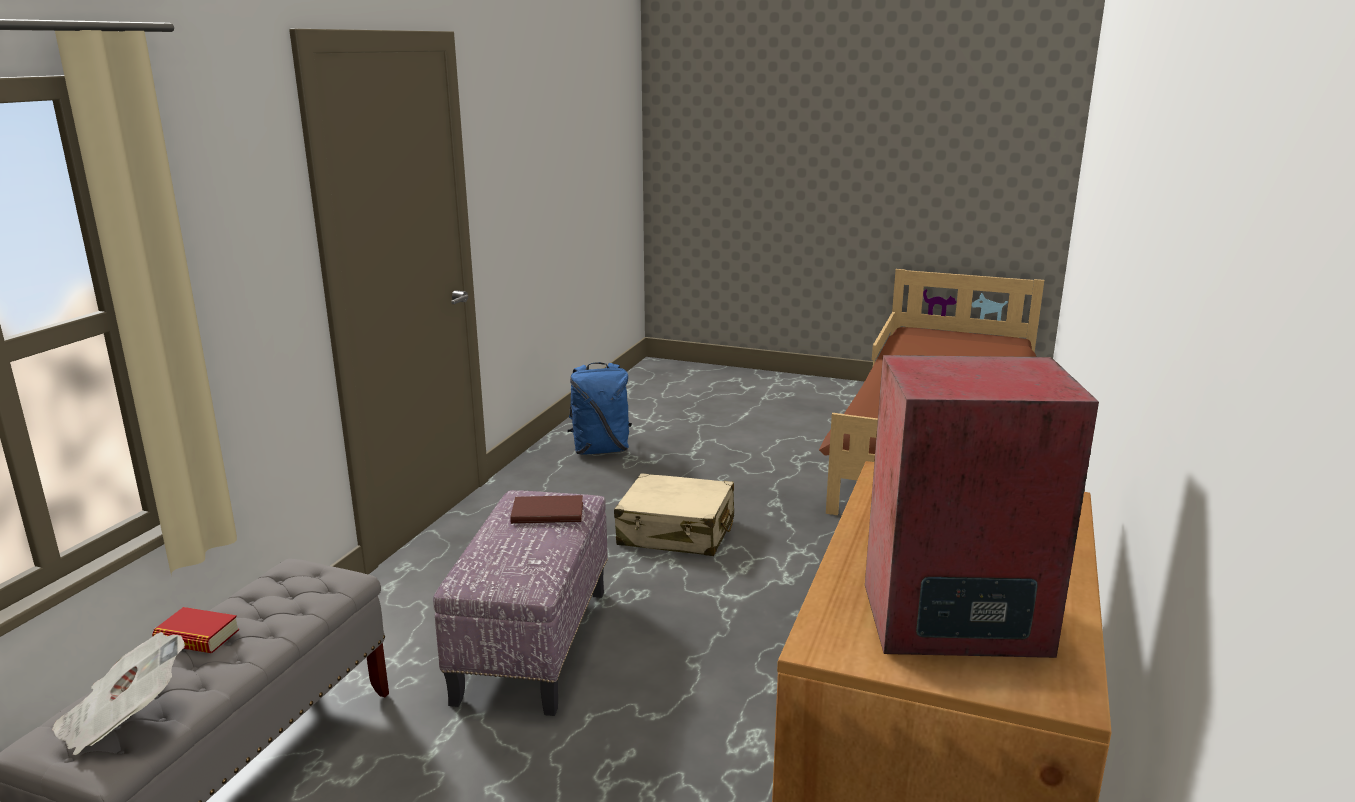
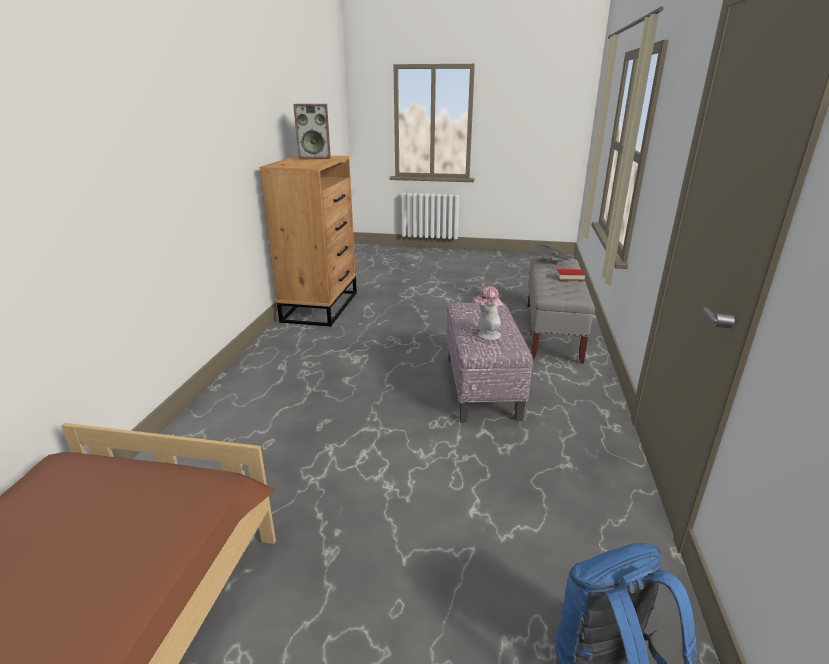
camera: 170 degrees right, 5 degrees up
brown book [510,495,583,524] -> hat [473,286,503,340]
beige suitcase [614,473,734,556] -> none

